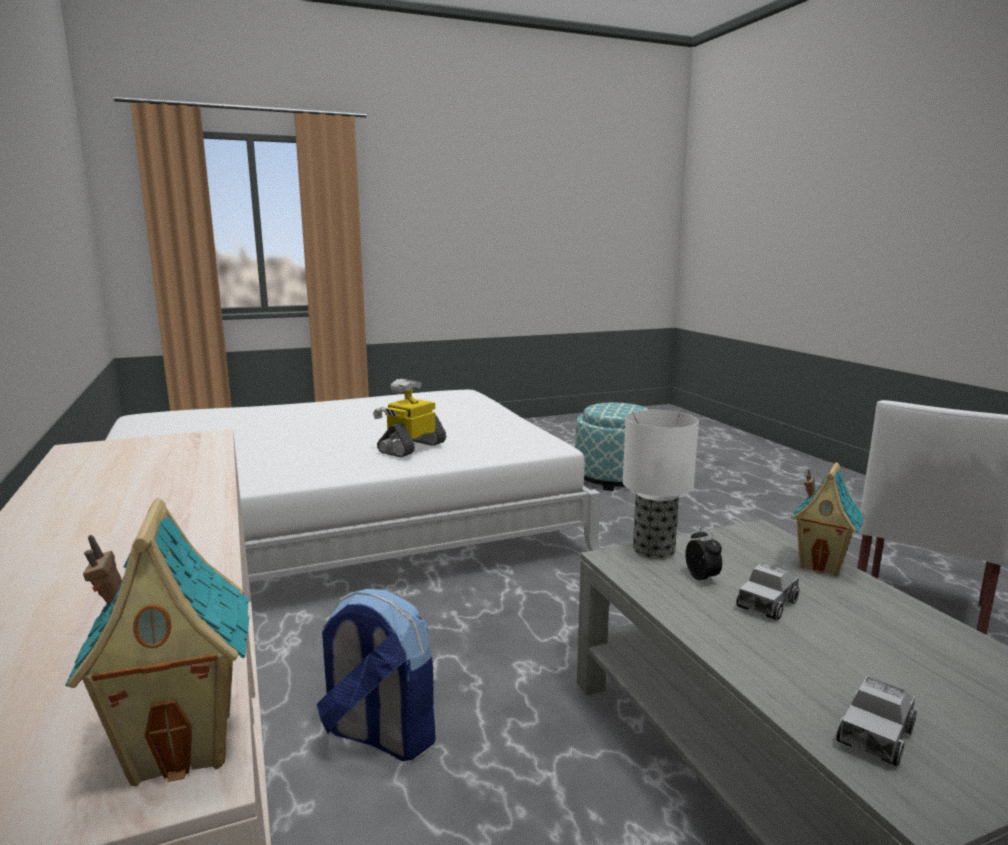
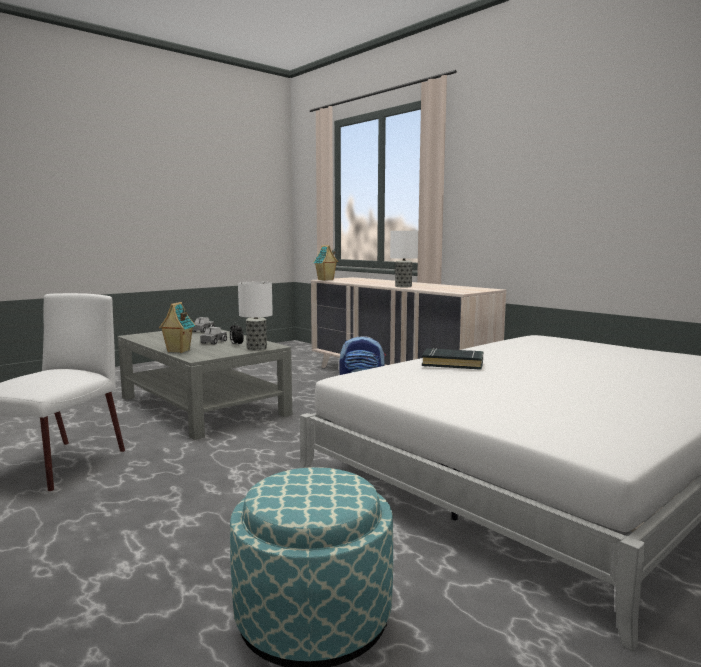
camera: 160 degrees right, 5 degrees down
toy robot [373,379,446,457] -> black book [422,348,483,370]
none -> table lamp [390,231,418,287]

